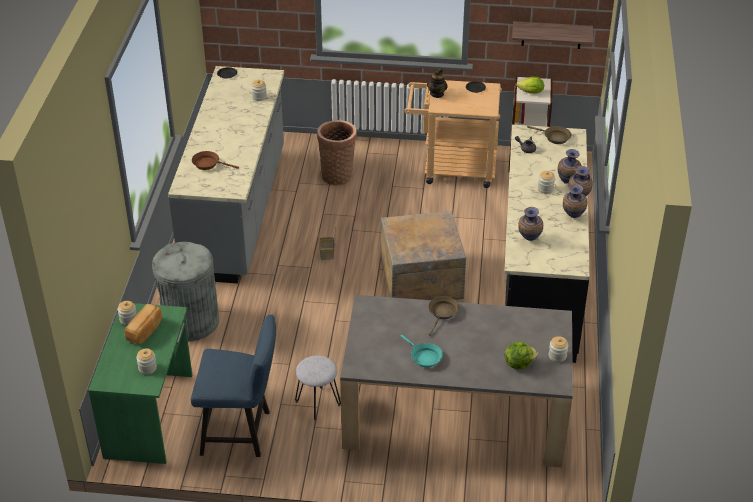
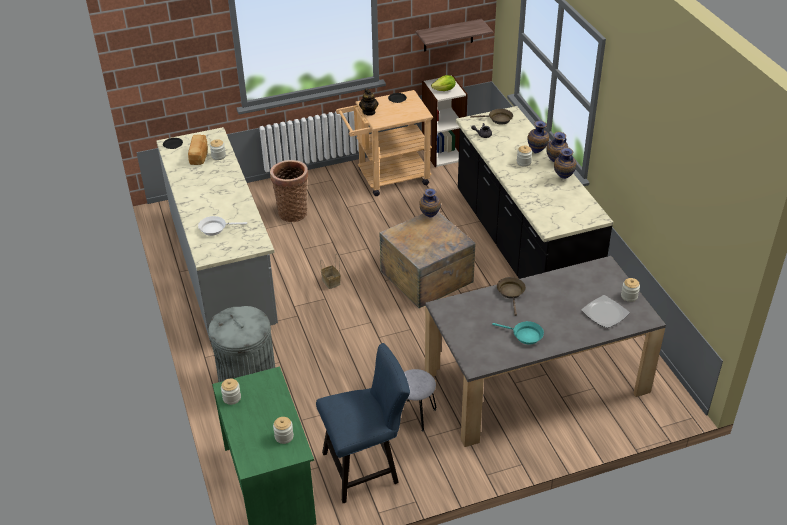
camera: 25 degrees left, 0 degrees up
bread [124,304,162,344] -> bread moved to [188,135,208,165]
brown frying pan [192,151,239,170] -> white frying pan [198,216,247,236]
lettuce [505,342,538,370] -> plate [581,295,630,328]
vase [518,207,543,241] -> vase moved to [420,188,441,217]

